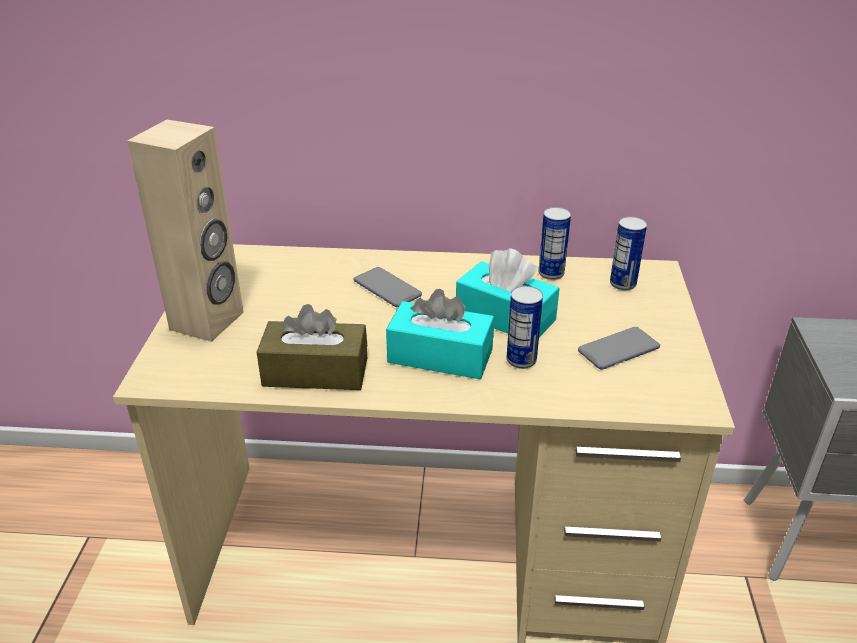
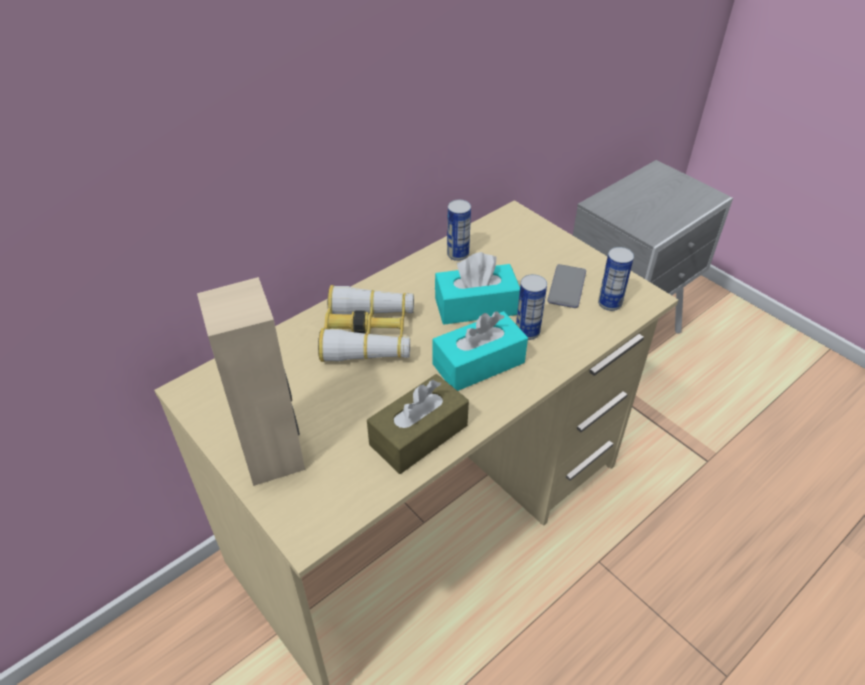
camera: 45 degrees left, 10 degrees up
phone [353,267,422,307] -> binoculars [318,285,414,362]
can [610,216,647,290] -> can moved to [598,247,634,311]

